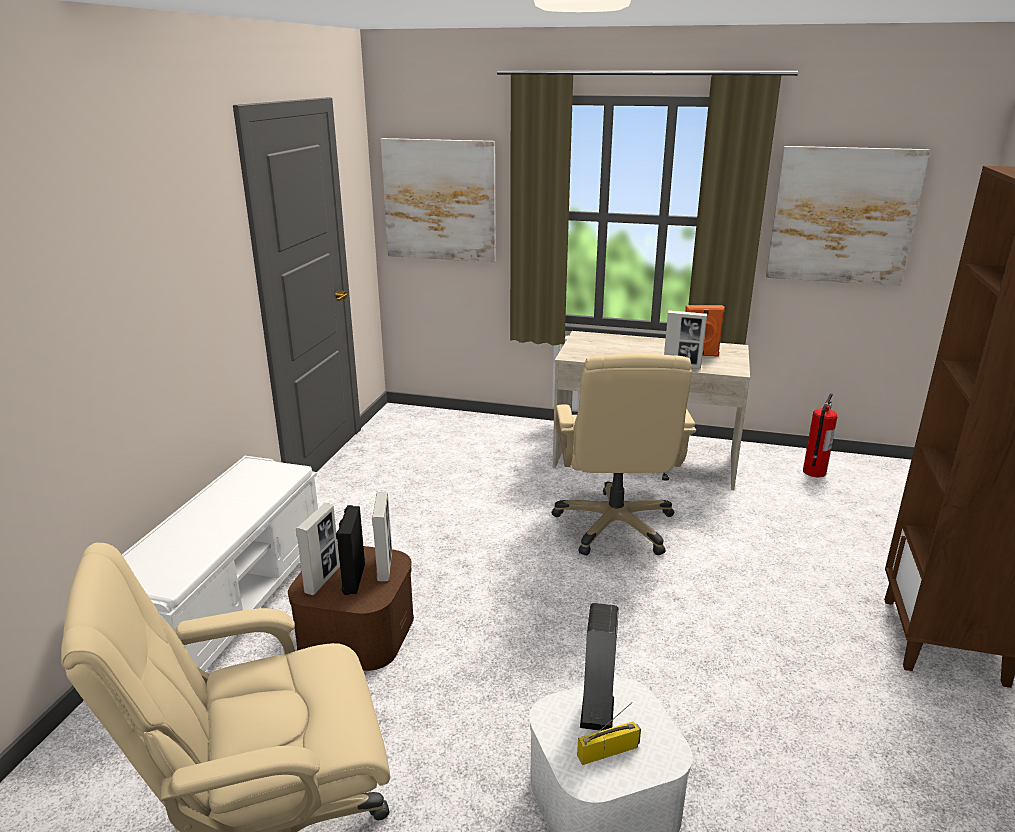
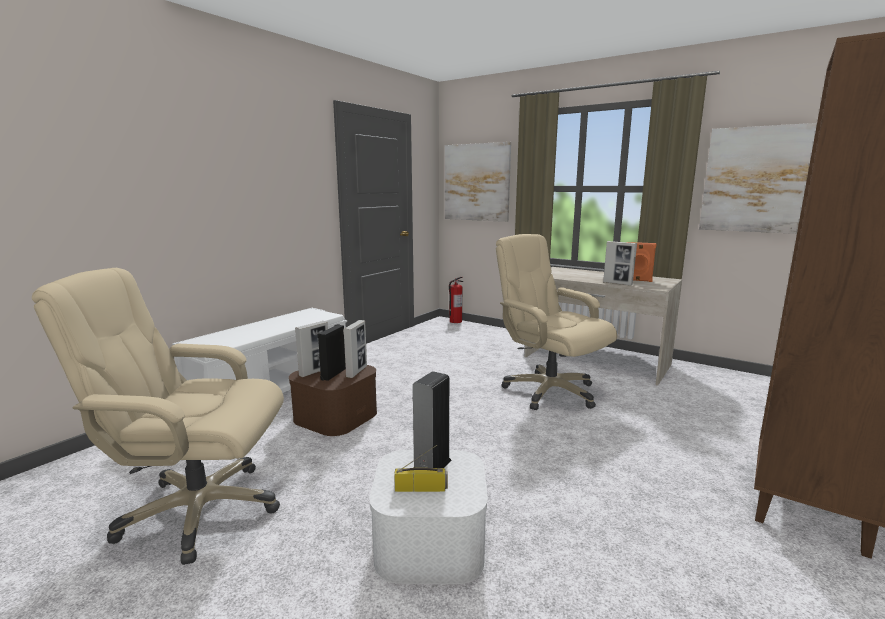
camera: 20 degrees right, 10 degrees down
beige office chair [552,354,696,555] -> beige office chair turned 120 degrees clockwise [496,234,617,410]
fire extinguisher [803,393,837,478] -> fire extinguisher moved to [449,276,463,323]

